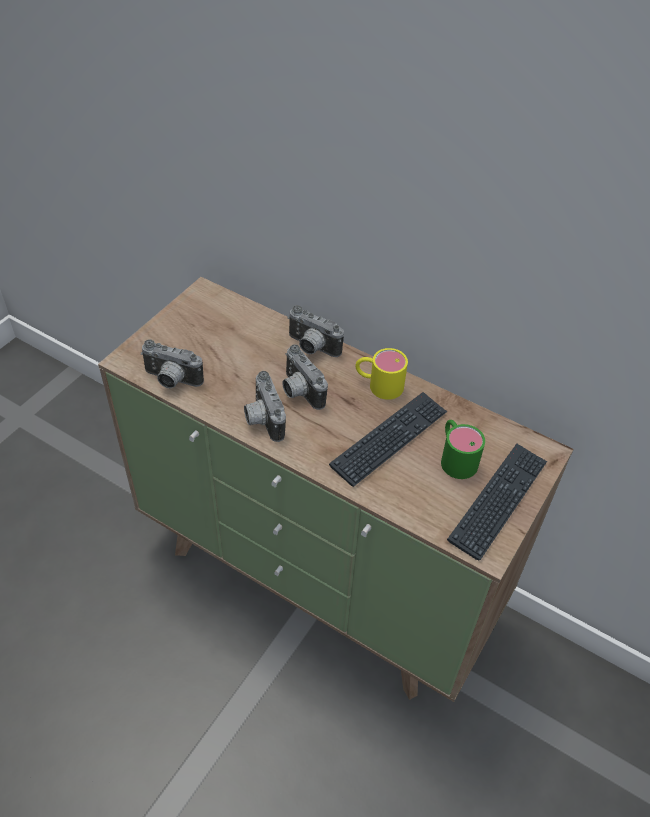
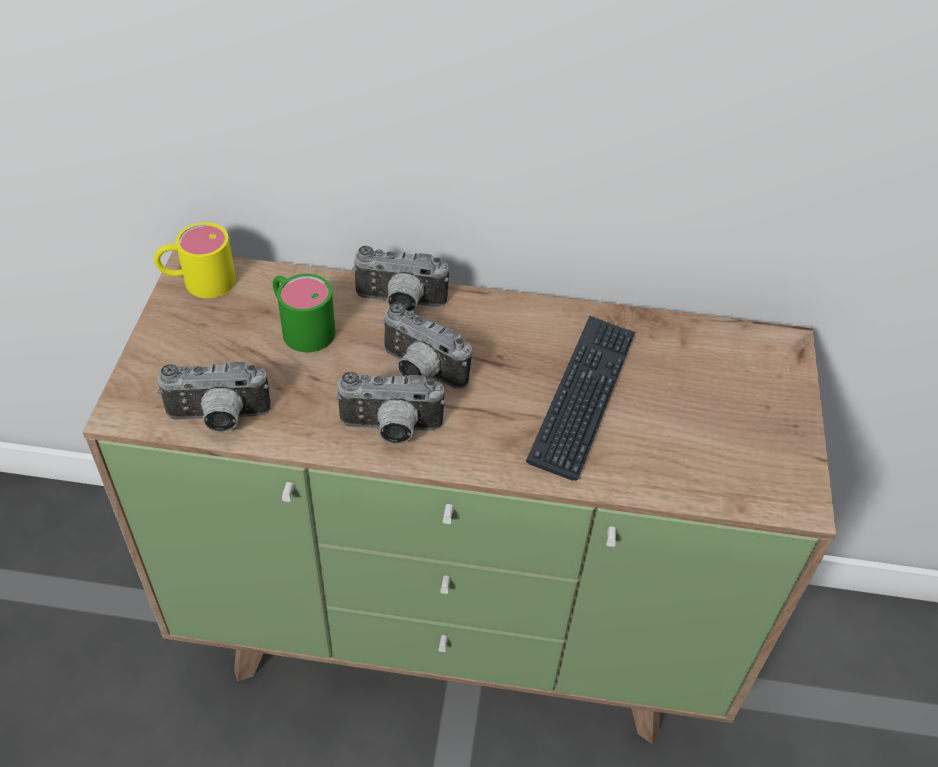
camera: 25 degrees left, 0 degrees up
camera [244,371,286,442] -> camera turned 45 degrees counterclockwise [336,372,445,444]
yellow mug [355,348,408,400] -> yellow mug moved to [154,222,236,298]
green mug [441,420,485,479] -> green mug moved to [273,274,336,352]
keyboard [447,443,547,560] -> none

